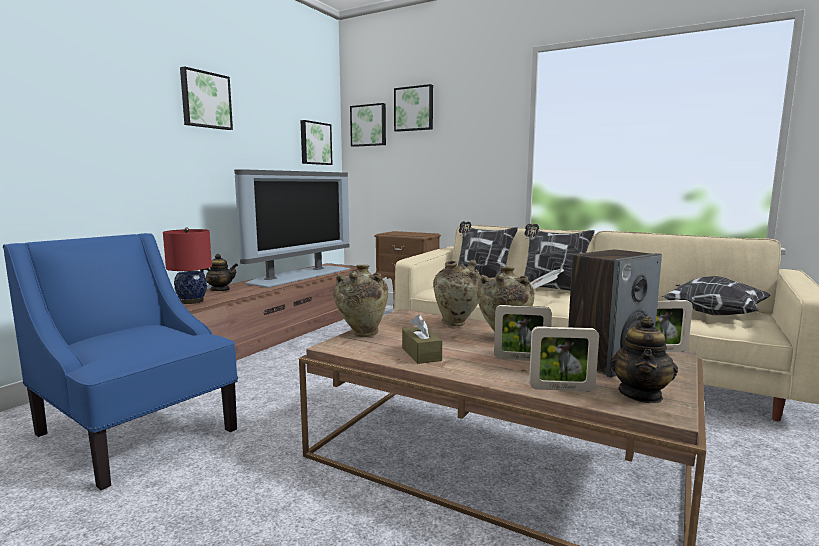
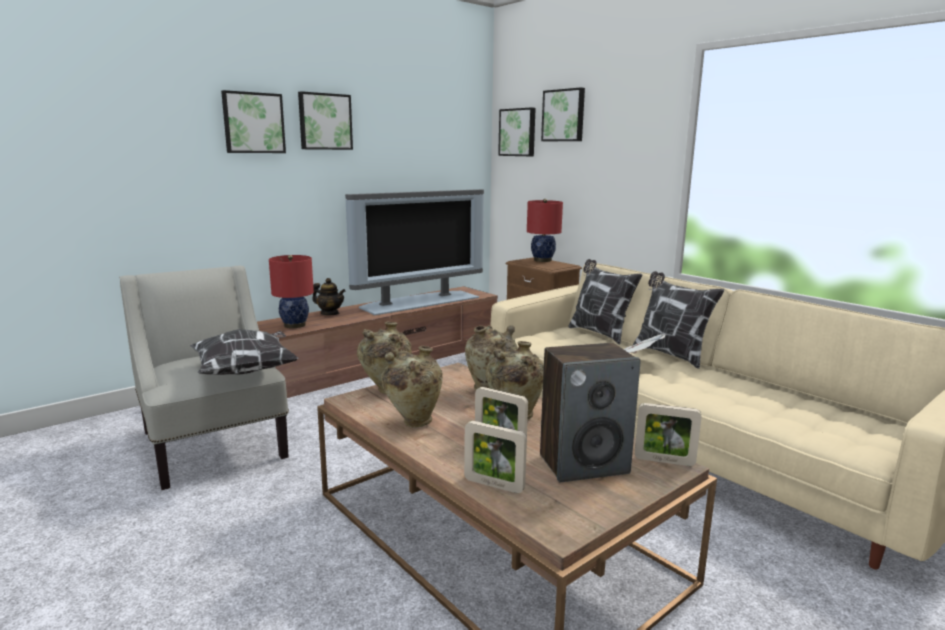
camera: 20 degrees right, 5 degrees up
blue armchair [3,233,238,490] -> grey armchair [119,266,289,490]
picture [300,120,332,165] -> picture moved to [221,90,286,153]
brown tissue box [402,314,442,364] -> beige vase [381,346,443,428]
teapot [610,316,678,403] -> none
pillow [662,276,771,315] -> pillow moved to [190,329,298,375]
none -> red table lamp [527,199,563,262]

